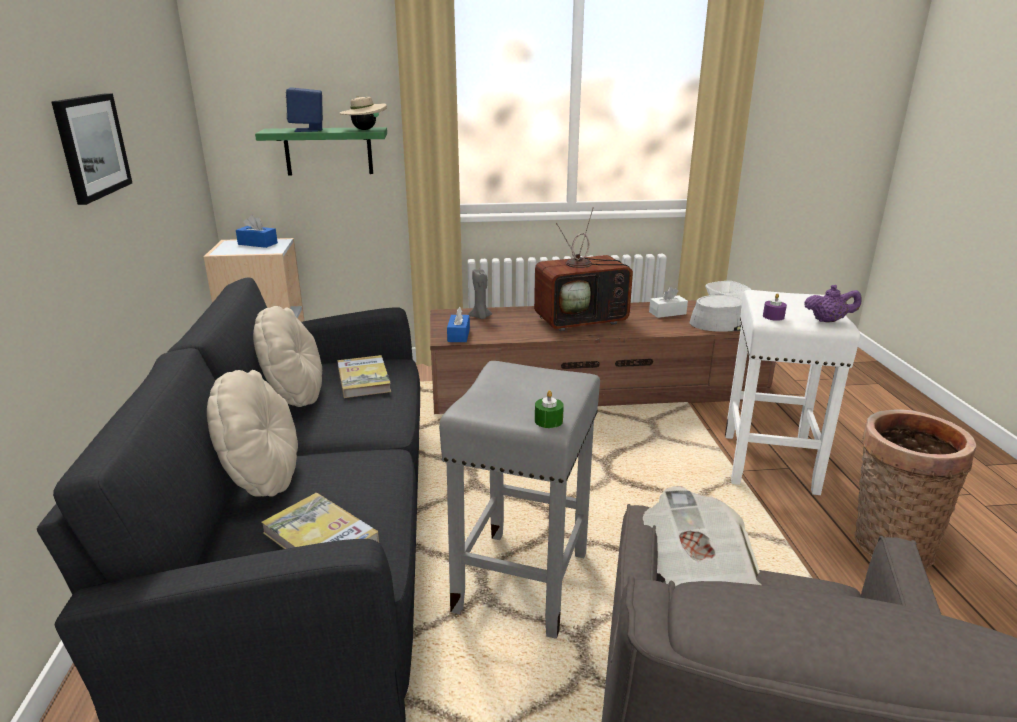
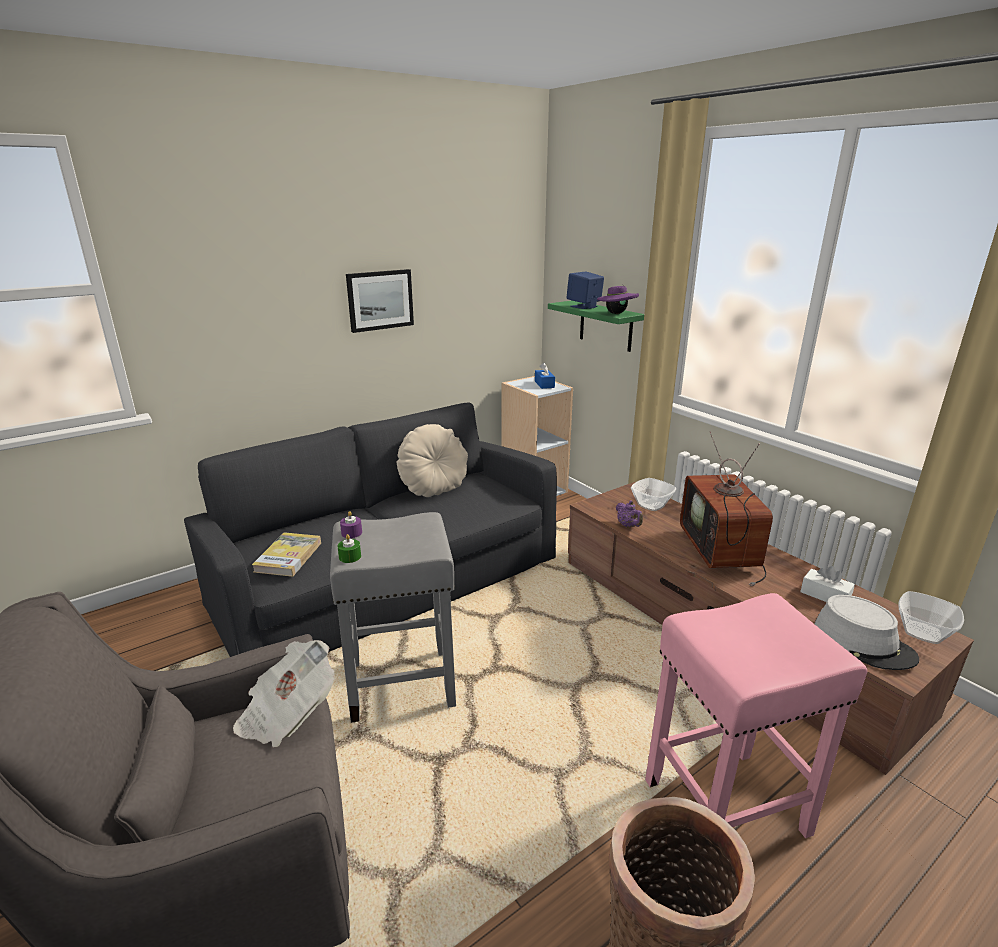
camera: 60 degrees right, 0 degrees up
beige pillow [207,370,298,497] -> none
book [337,355,391,398] -> none
beige hat [339,96,387,130] -> purple hat [597,284,639,314]
blue tissue box [447,307,470,342] -> none
grey candle [468,269,492,319] -> bowl [631,478,676,511]
television [534,207,633,331] -> television turned 45 degrees clockwise [680,431,773,586]
white stool [725,290,860,495] -> pink stool [645,593,867,838]
purple candle [763,293,787,321] -> purple candle moved to [340,511,362,538]
purple teapot [804,285,862,322] -> purple teapot moved to [616,501,643,527]

